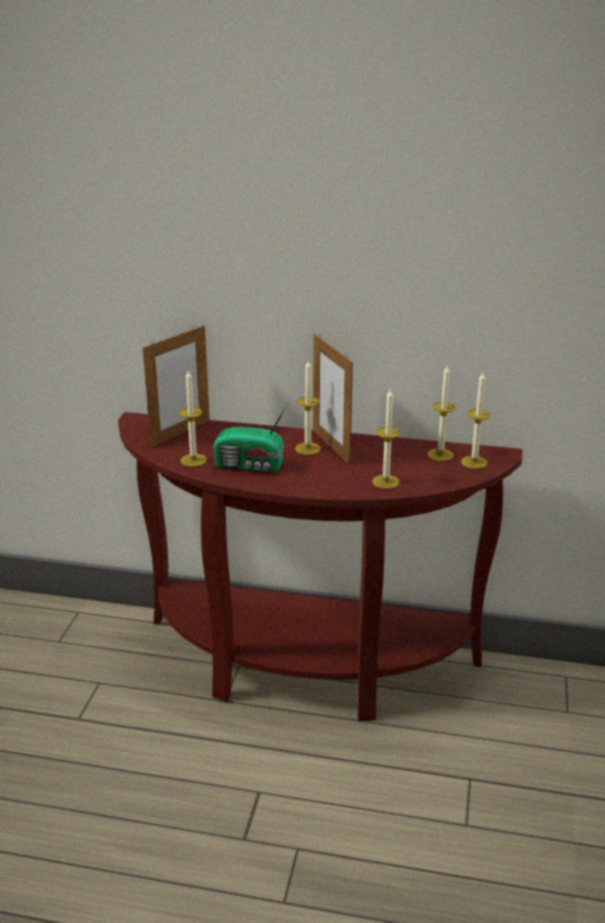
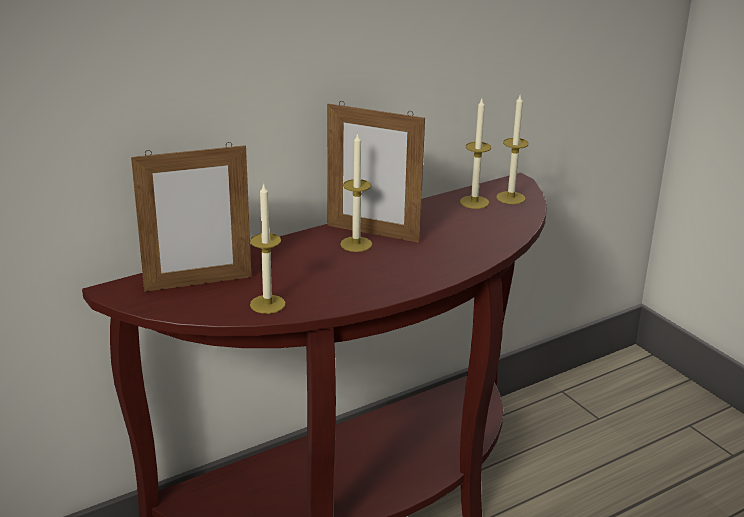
camera: 45 degrees left, 0 degrees up
picture frame [143,325,210,447] -> picture frame turned 75 degrees clockwise [131,142,252,292]
radio [213,403,288,472] -> none
candle [372,388,400,489] -> none

